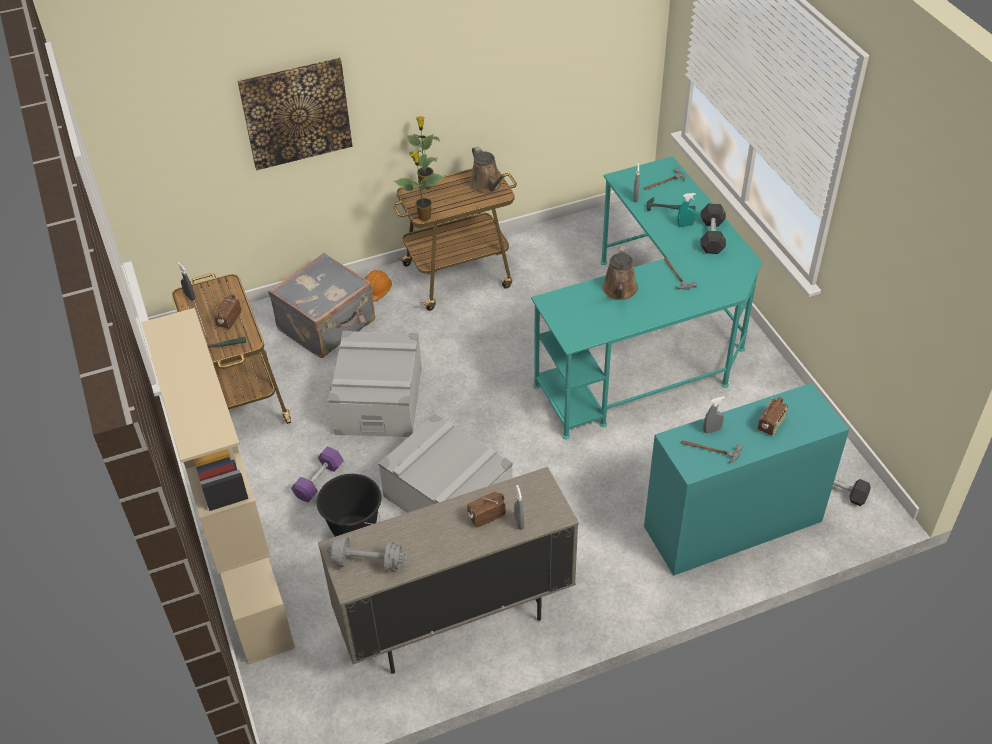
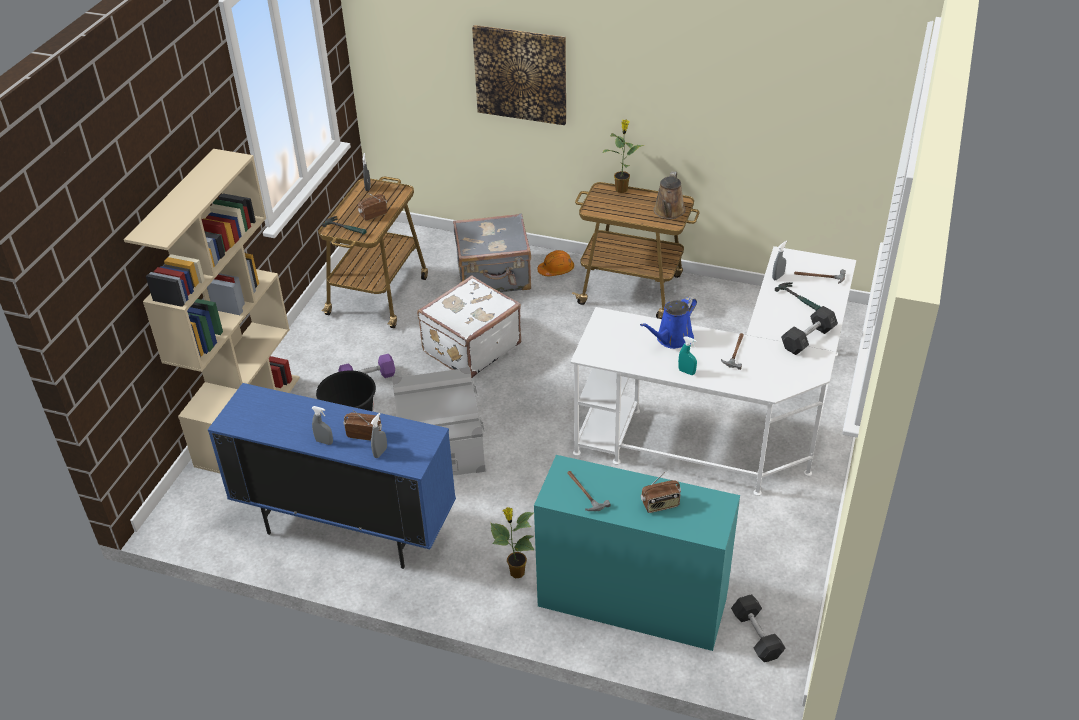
camera: 40 degrees right, 5 degrees down
beige cabinet [318,467,579,674] -> blue cabinet [208,383,456,569]
grey dumbbell [327,536,407,572] -> none
grey storage box [328,331,422,437] -> white suitcase [417,275,521,378]
potted plant [394,151,445,221] -> potted plant moved to [490,507,534,578]
turquoise desk [531,156,762,439] -> white desk [570,246,856,496]
brown watering can [602,246,638,300] -> blue watering can [640,296,697,349]
turquoise spray bottle [677,193,696,227] -> turquoise spray bottle moved to [678,336,697,375]
grey spray bottle [703,396,725,434] -> grey spray bottle moved to [312,406,333,445]

